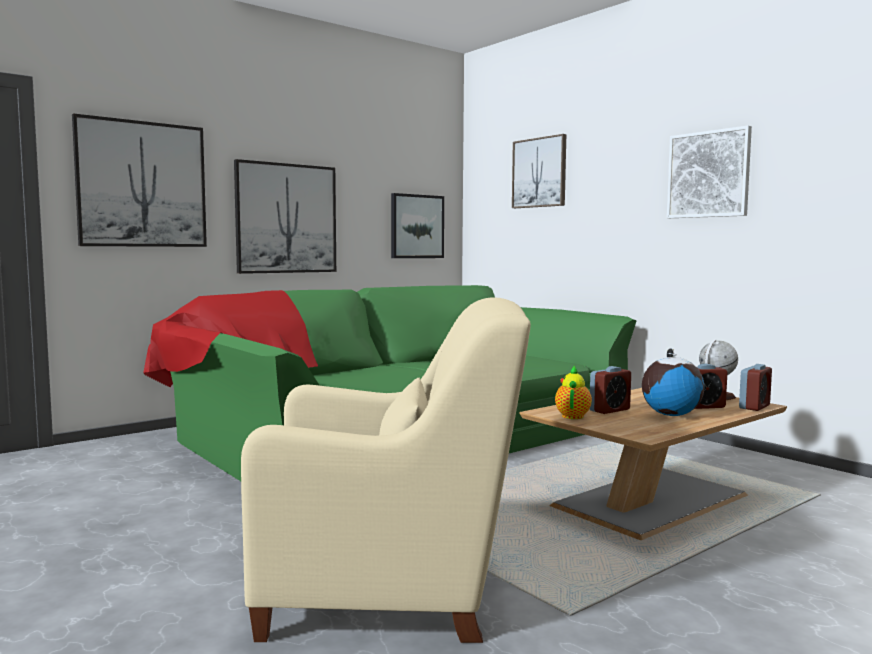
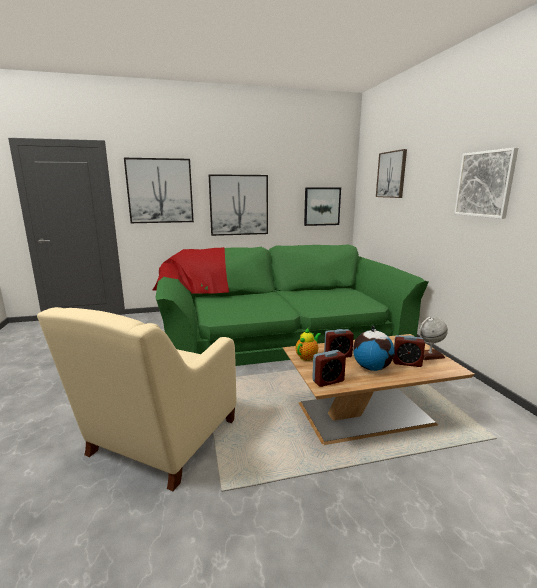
camera: 25 degrees right, 10 degrees up
beige armchair [241,297,531,643] -> beige armchair turned 90 degrees clockwise [37,307,236,491]
alarm clock [739,364,772,411] -> alarm clock moved to [312,350,346,387]

